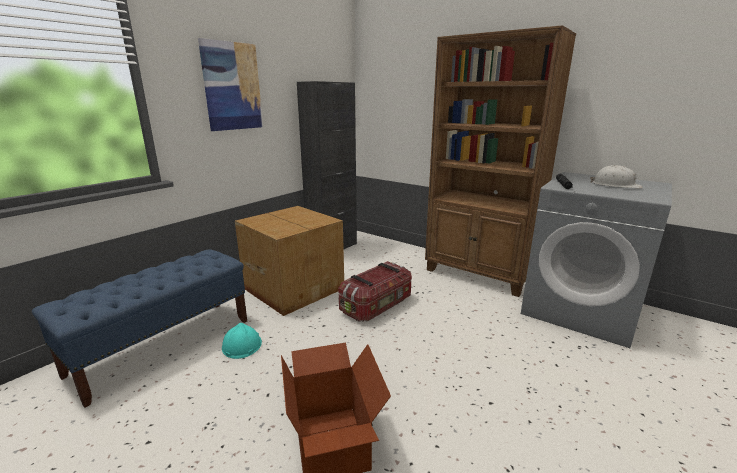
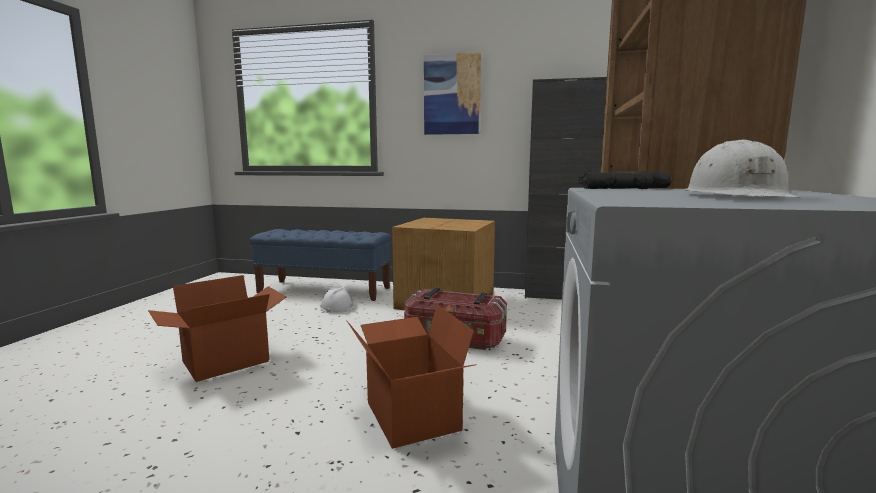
camera: 65 degrees right, 10 degrees down
turquoise hard hat [222,323,262,359] -> white hard hat [320,287,357,313]
none -> cardboard box [347,304,477,449]

